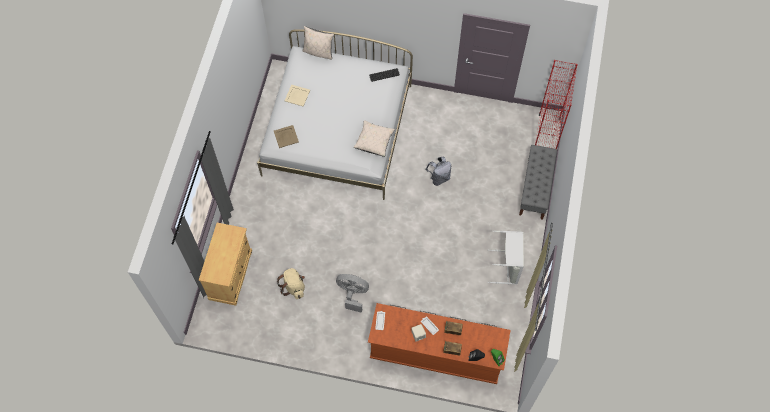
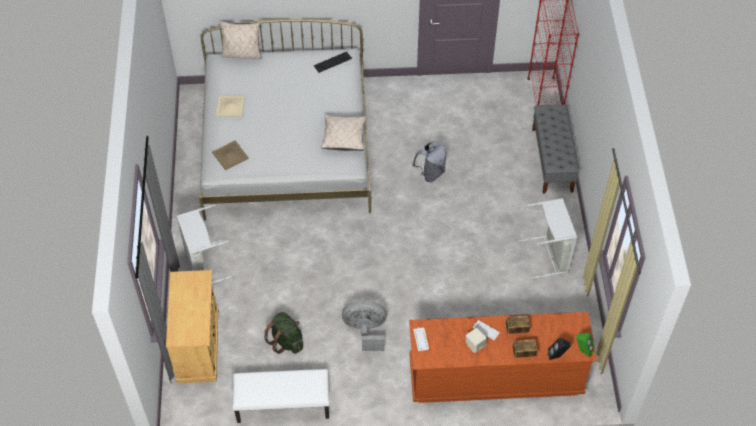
camera: 15 degrees left, 10 degrees down
beige backpack [276,268,305,299] -> green backpack [264,312,303,354]
none -> grey laundry basket [177,204,235,284]
none -> white bench [233,369,330,423]

